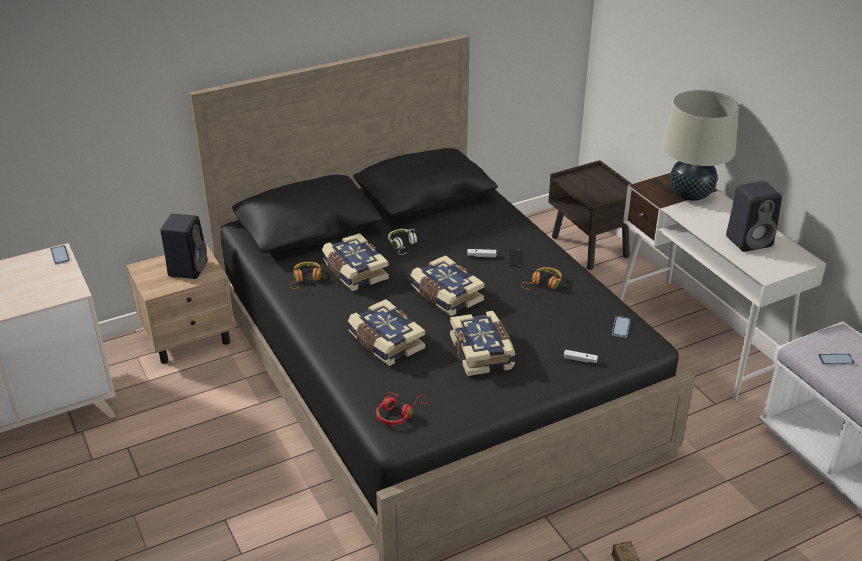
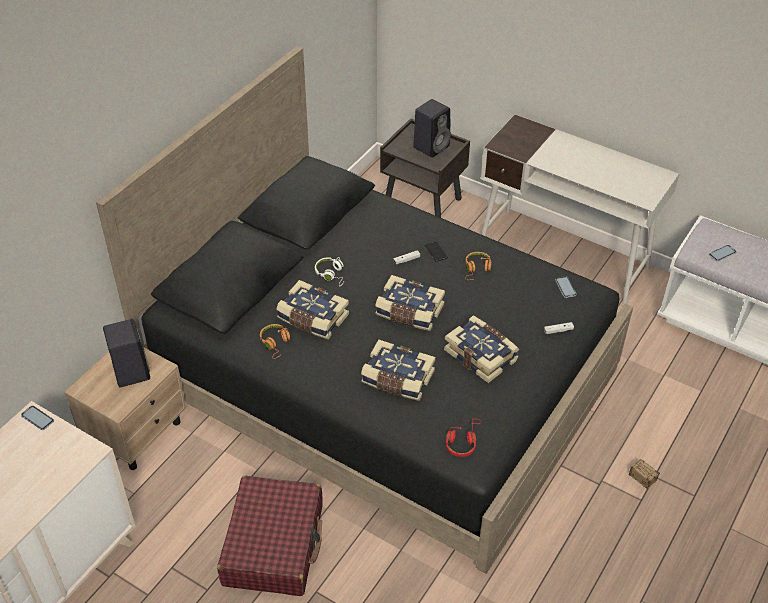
camera: 30 degrees left, 10 degrees up
beige table lamp [662,90,739,201] -> none
black speaker [726,181,782,252] -> black speaker moved to [413,99,451,158]
none -> red suitcase [217,475,323,596]

